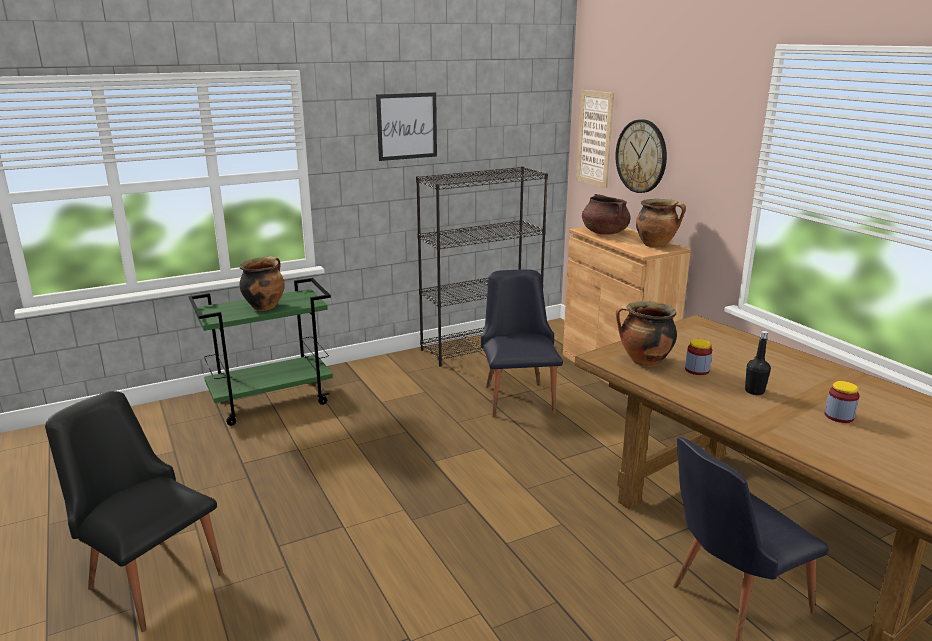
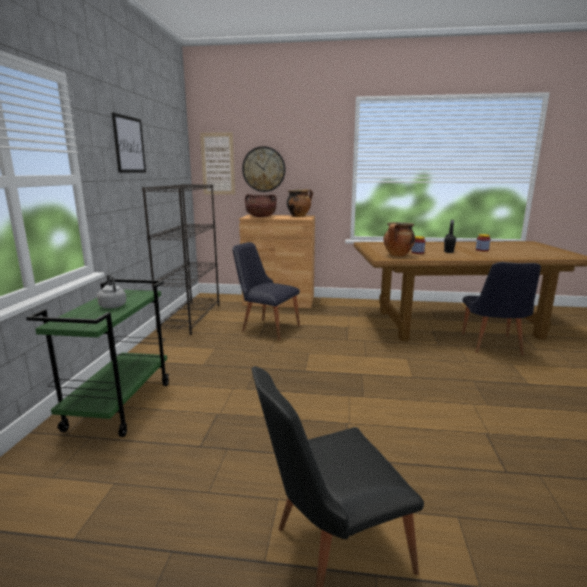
camera: 55 degrees left, 5 degrees down
cooking pot [239,256,285,311] -> grey kettle [97,274,127,308]

